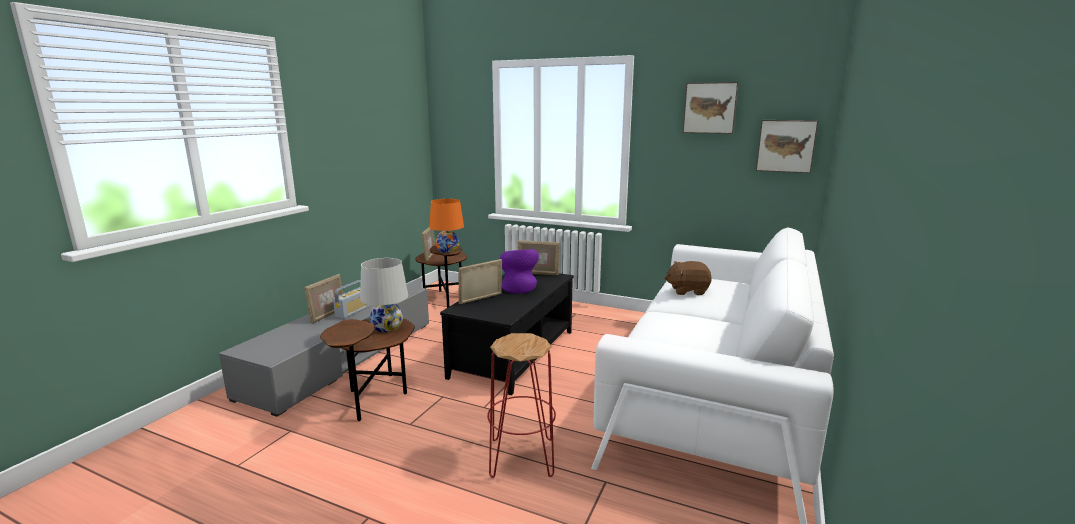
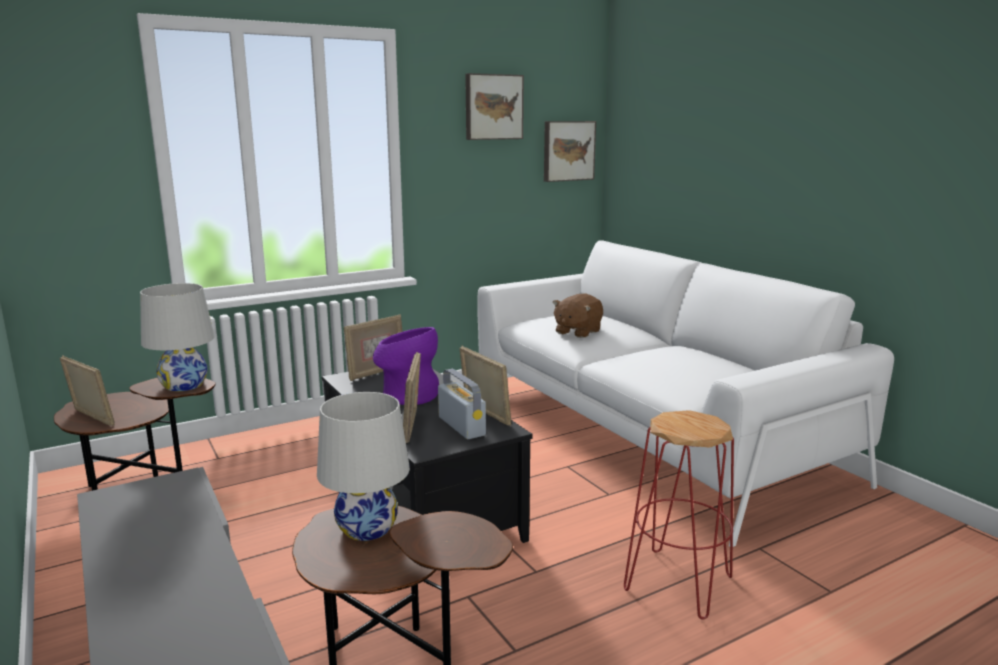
camera: 55 degrees left, 0 degrees up
picture frame [304,274,343,324] -> picture frame moved to [460,346,511,426]
radio [333,280,370,319] -> radio moved to [438,369,486,439]
orange table lamp [429,199,464,253] -> white table lamp [140,283,215,391]

